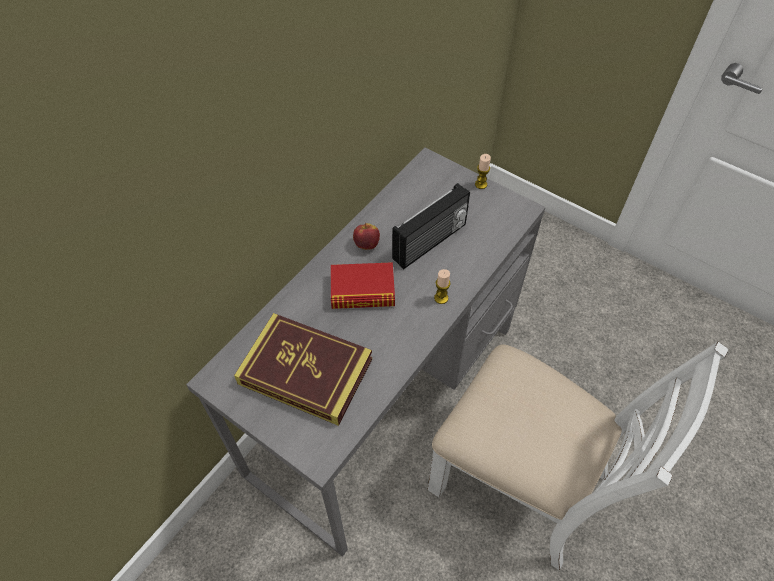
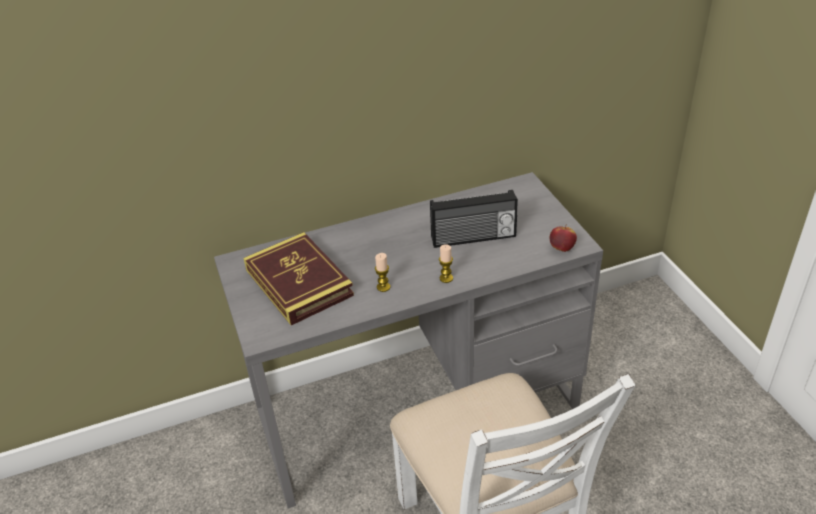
camera: 35 degrees right, 15 degrees down
book [331,262,395,309] -> none
apple [353,223,380,250] -> apple moved to [550,224,577,252]
candle [475,154,491,189] -> candle moved to [375,253,390,292]

